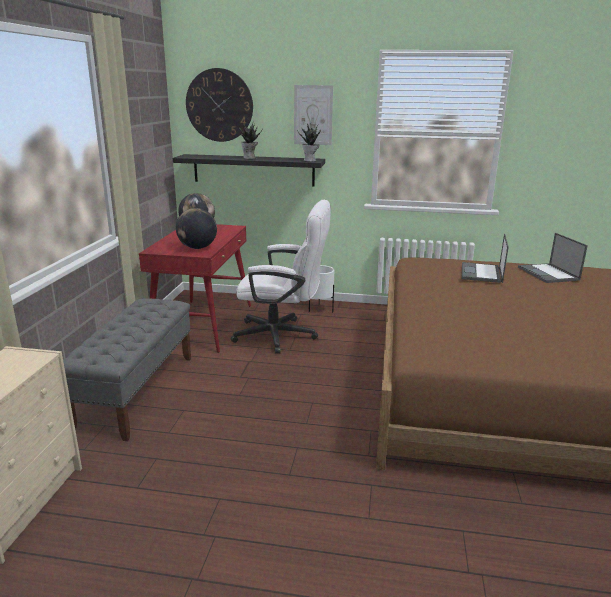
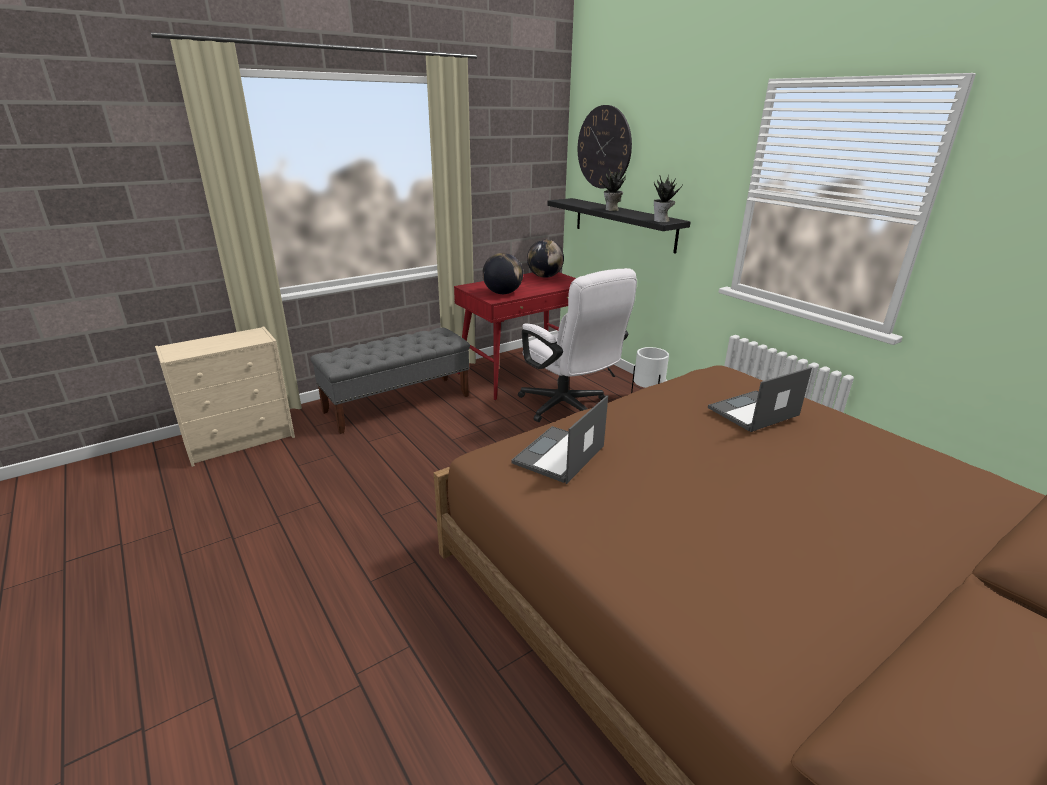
camera: 45 degrees right, 5 degrees up
picture [294,85,333,145] -> none
laptop [518,233,588,283] -> laptop moved to [511,395,608,484]

